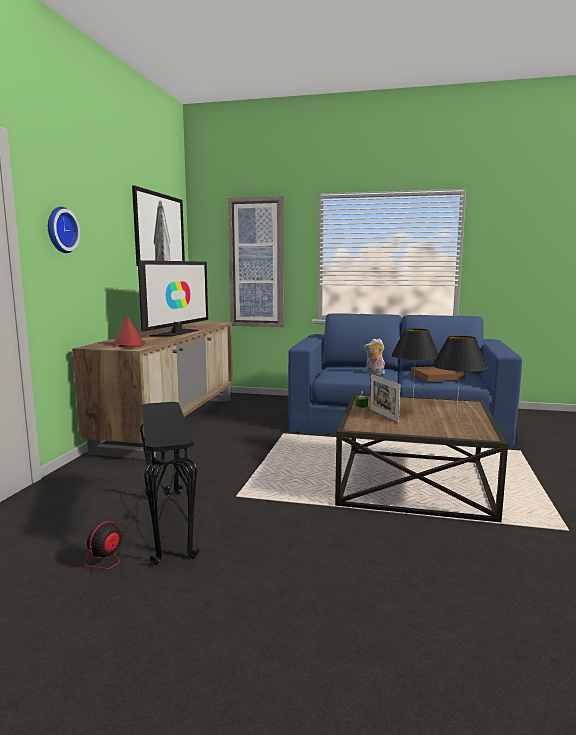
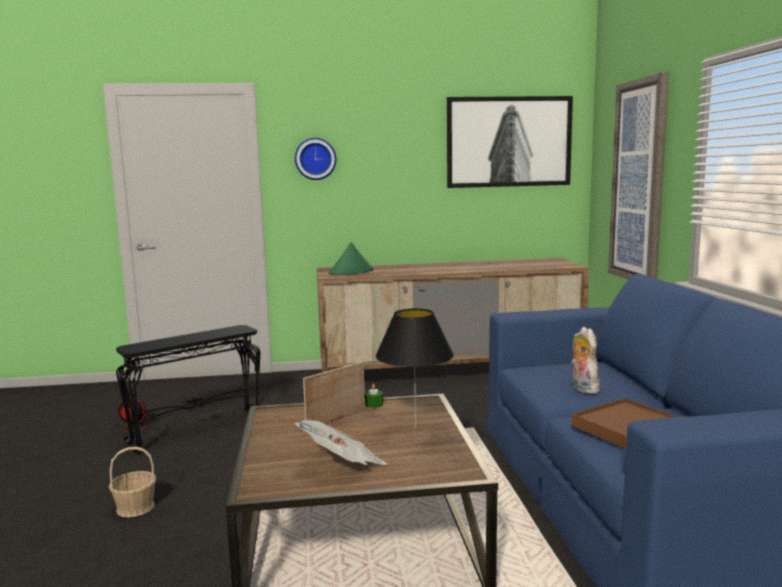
camera: 70 degrees right, 0 degrees up
red hat [113,315,146,348] -> green hat [329,242,374,275]
television [138,260,208,336] -> none
black table lamp [432,336,488,420] -> newspaper [294,420,388,465]
none -> basket [109,447,156,517]

